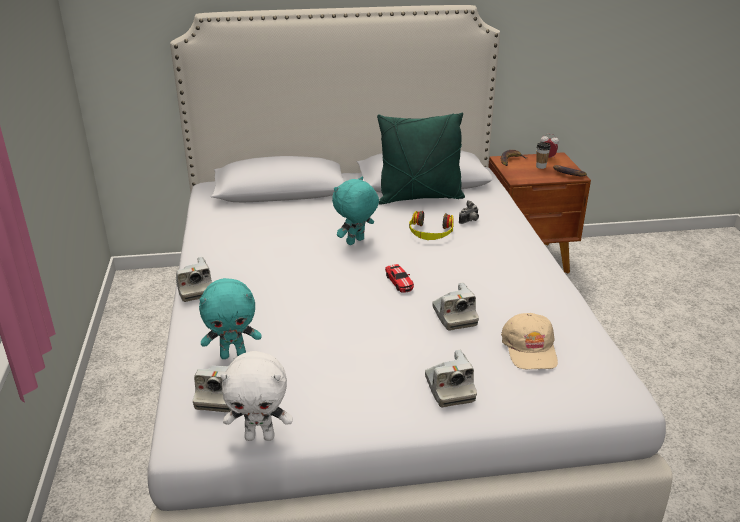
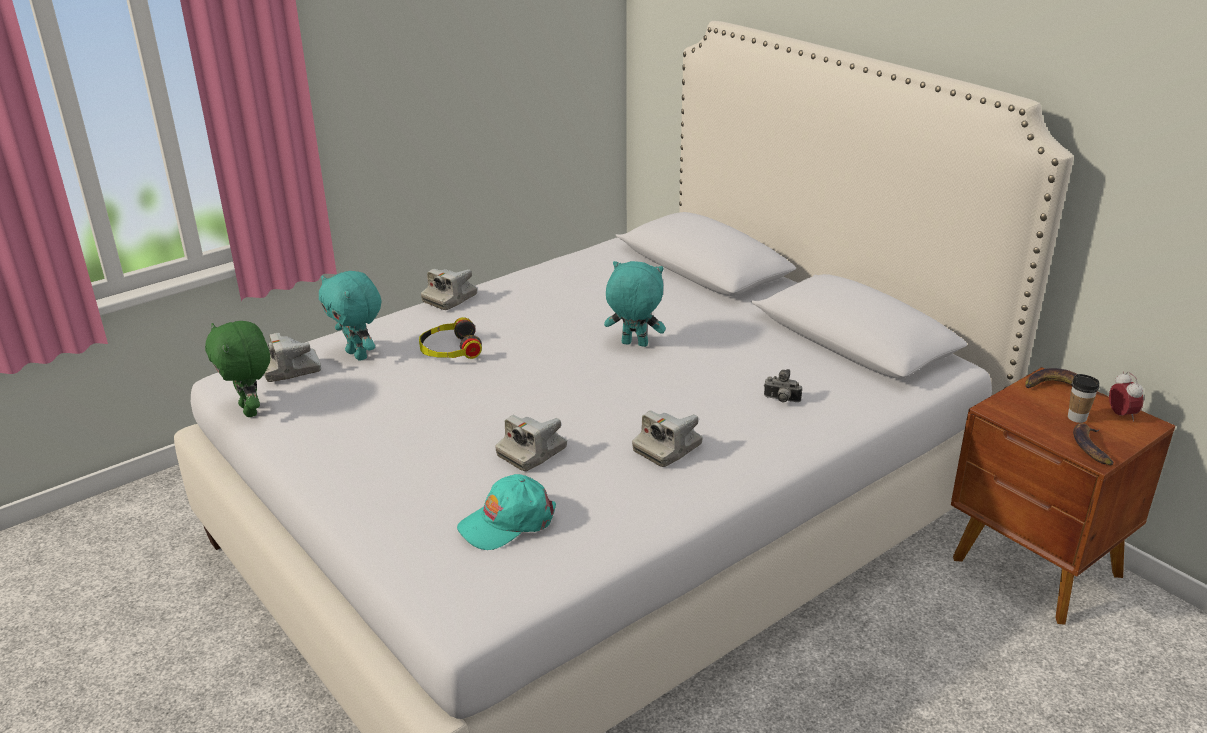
camera: 60 degrees right, 0 degrees up
white plush toy [220,351,293,441] -> green plush toy [205,321,270,417]
green pillow [377,112,465,204] -> none
toy car [385,264,414,293] -> none
headphones [409,211,454,240] -> headphones moved to [419,317,482,359]
camera [425,350,477,407] -> camera moved to [632,411,703,467]
beige cap [501,313,558,370] -> turquoise cap [457,474,556,550]

